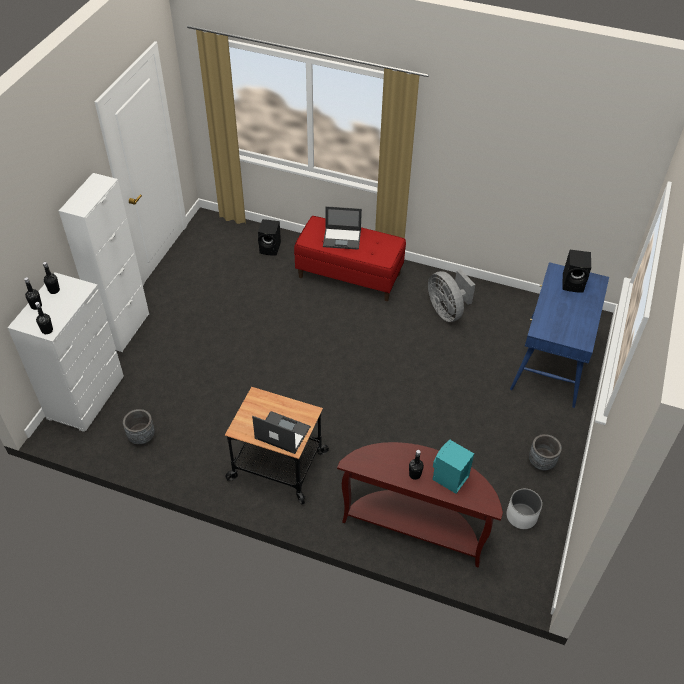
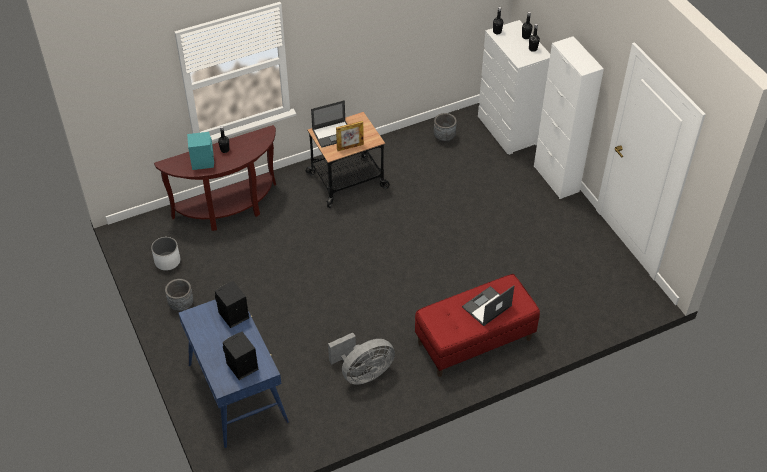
camera: 135 degrees right, 0 degrees up
black speaker [258,219,281,256] -> black speaker moved to [215,281,249,328]
grey fan [428,269,475,322] -> grey fan turned 135 degrees clockwise [328,333,395,385]
none -> picture frame [336,121,364,151]

